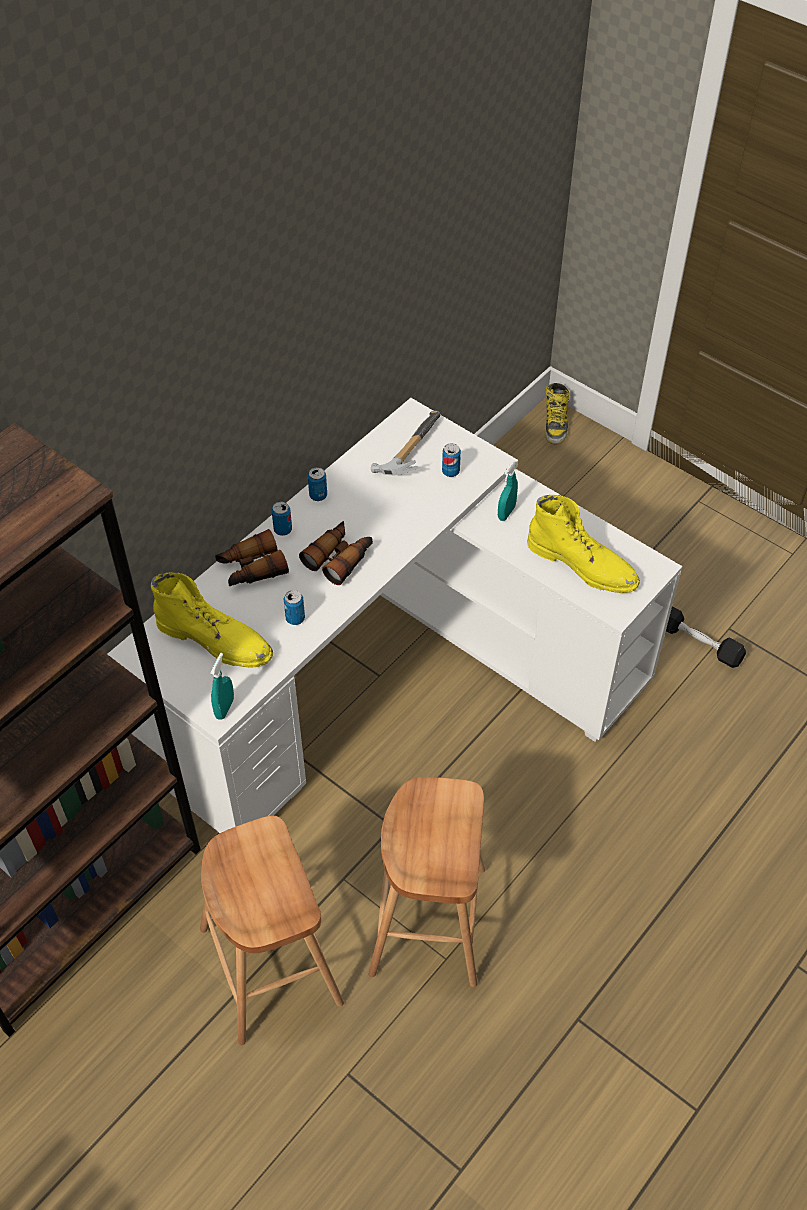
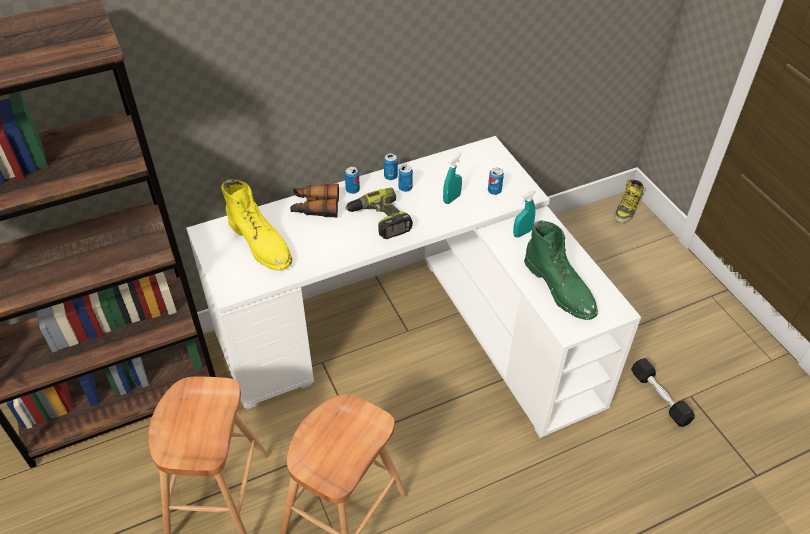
camera: 25 degrees right, 5 degrees down
turquoise spray bottle [210,653,234,720] -> turquoise spray bottle moved to [443,152,462,204]
can [284,590,305,625] -> can moved to [399,165,413,192]
binoculars [299,521,373,585] -> power drill [345,188,413,239]
hammer [371,411,441,475] -> none
yellow boot [527,495,640,593] -> green boot [524,221,598,320]

